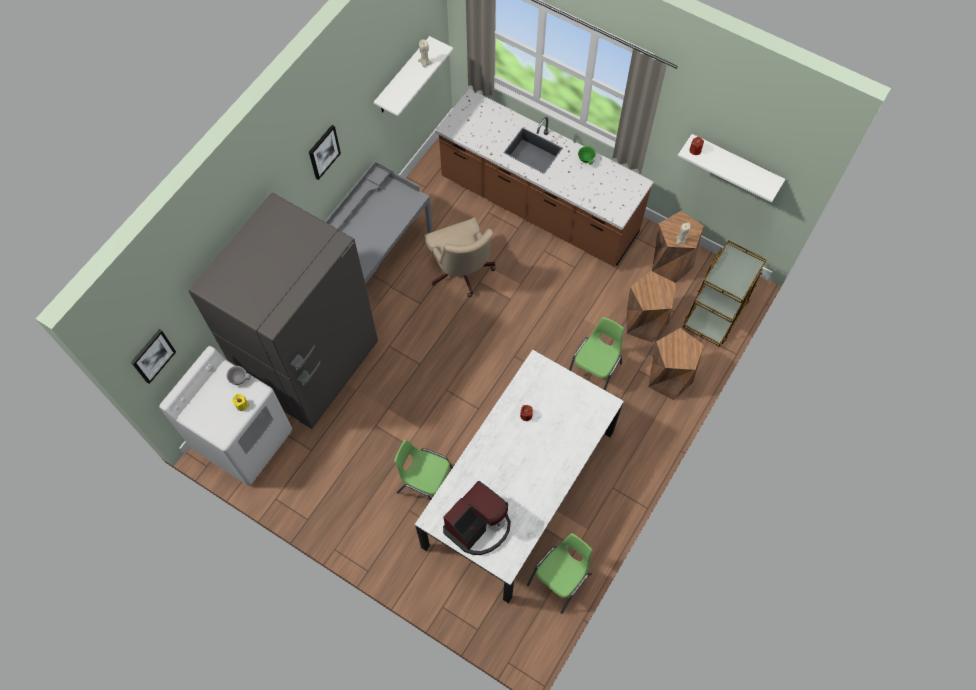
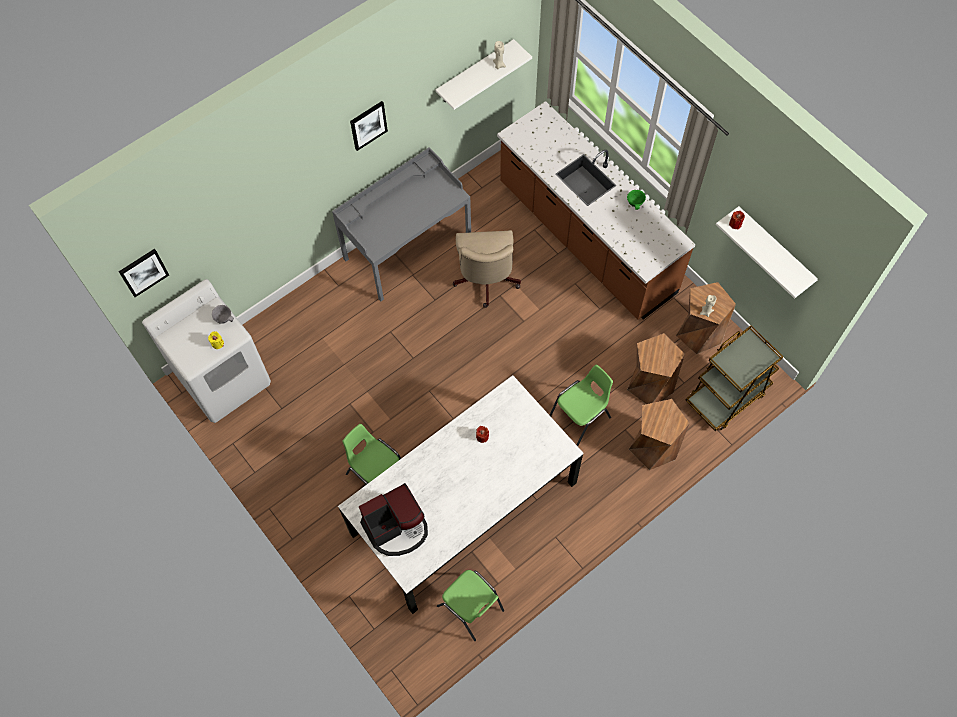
camera: 20 degrees right, 0 degrees up
grey fridge [189,193,378,429] -> none
green chair [527,533,593,614] -> green chair turned 75 degrees clockwise [437,570,504,641]

